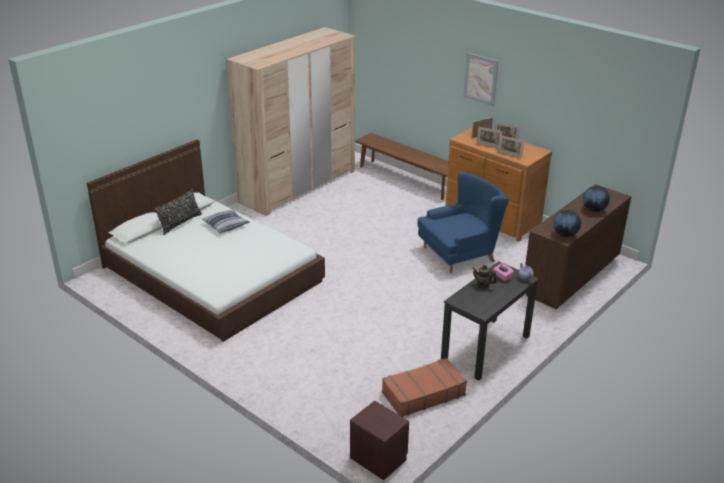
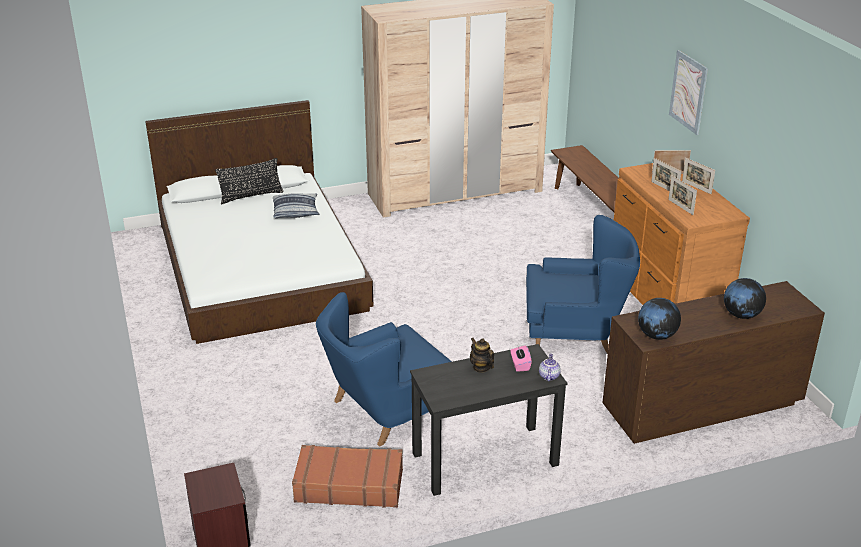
camera: 30 degrees right, 0 degrees up
none -> blue armchair [316,292,452,447]

